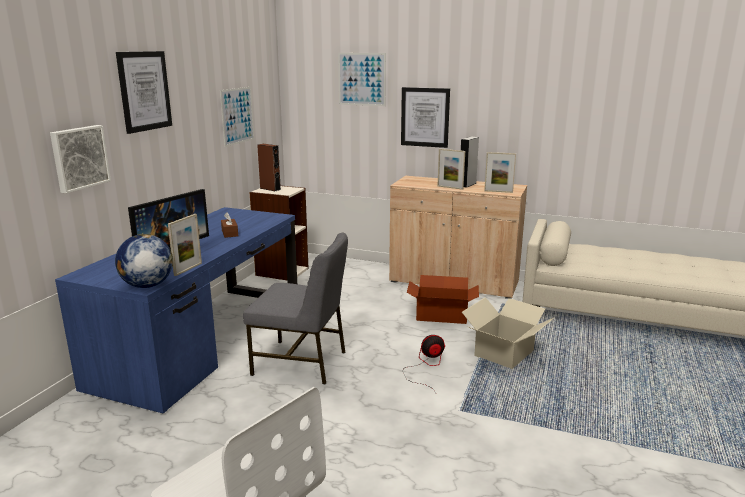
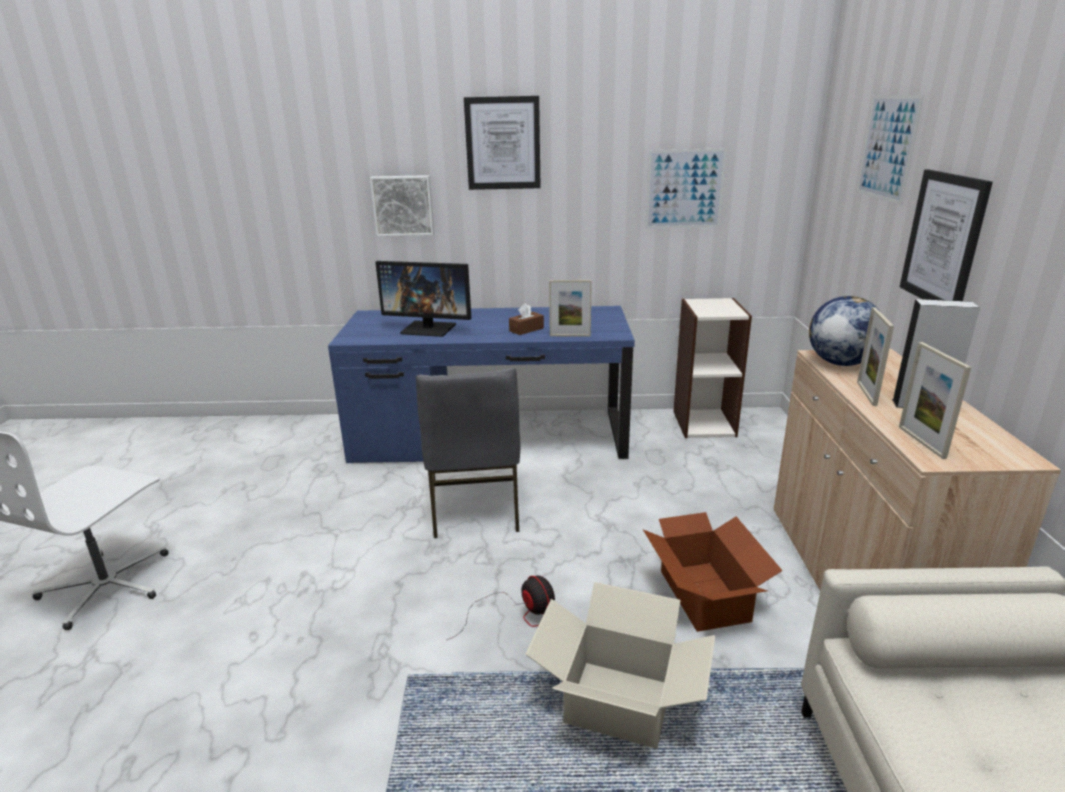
camera: 70 degrees right, 5 degrees up
globe [115,234,173,288] -> globe moved to [809,296,880,366]
picture frame [168,214,202,276] -> picture frame moved to [549,280,592,336]
brown speaker [257,144,281,191] -> none

